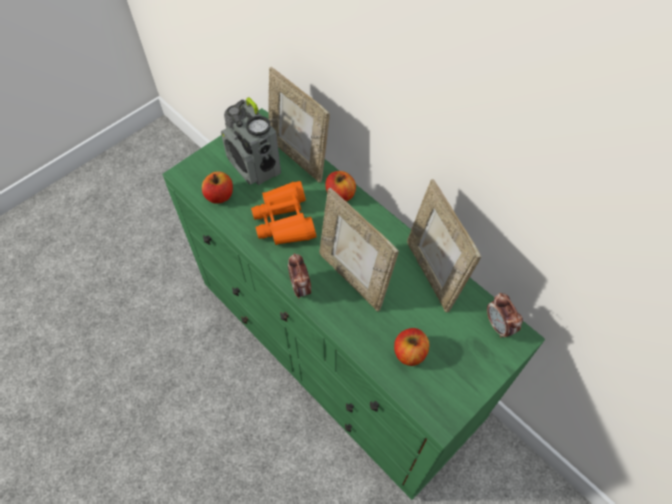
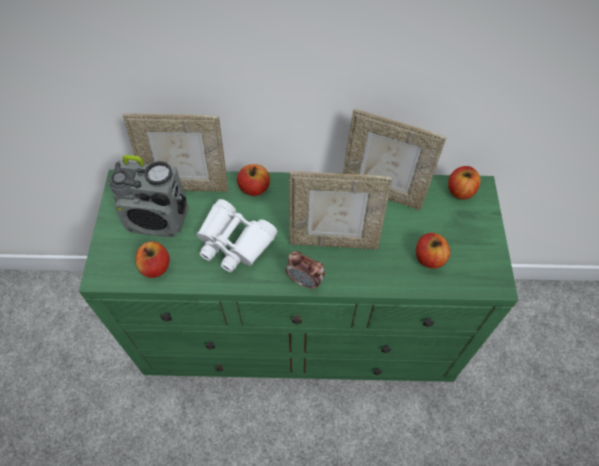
camera: 45 degrees left, 0 degrees up
orange binoculars [251,181,316,245] -> white binoculars [197,199,277,273]
alarm clock [487,293,523,338] -> apple [448,166,481,200]

